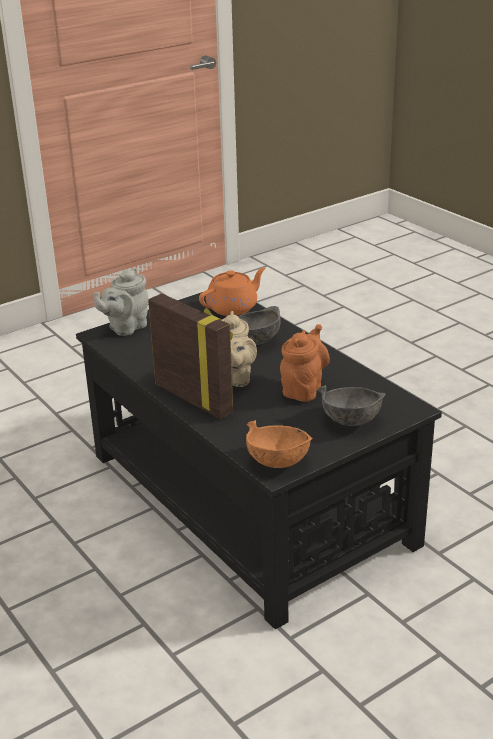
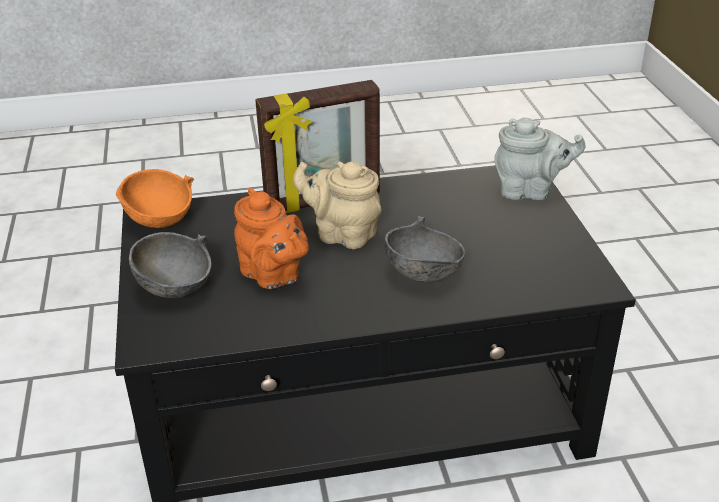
camera: 115 degrees right, 5 degrees up
grey teapot [94,268,148,336] -> grey teapot turned 120 degrees clockwise [494,118,586,200]
orange teapot [199,267,266,316] -> none

